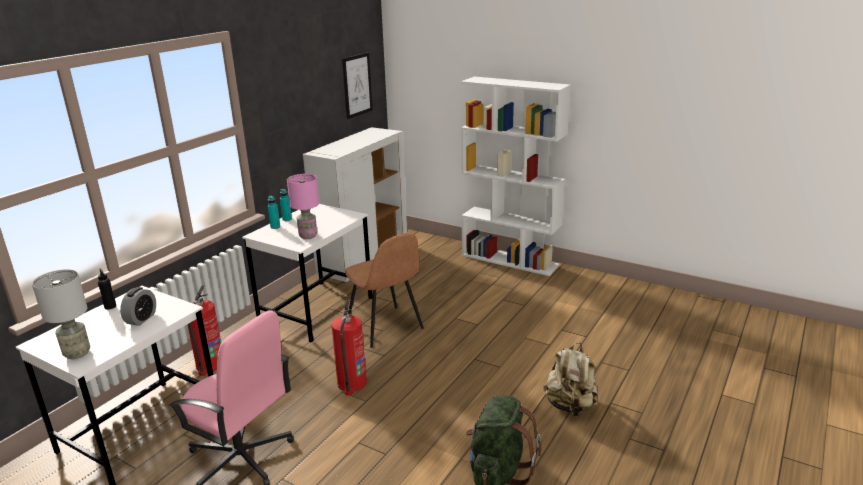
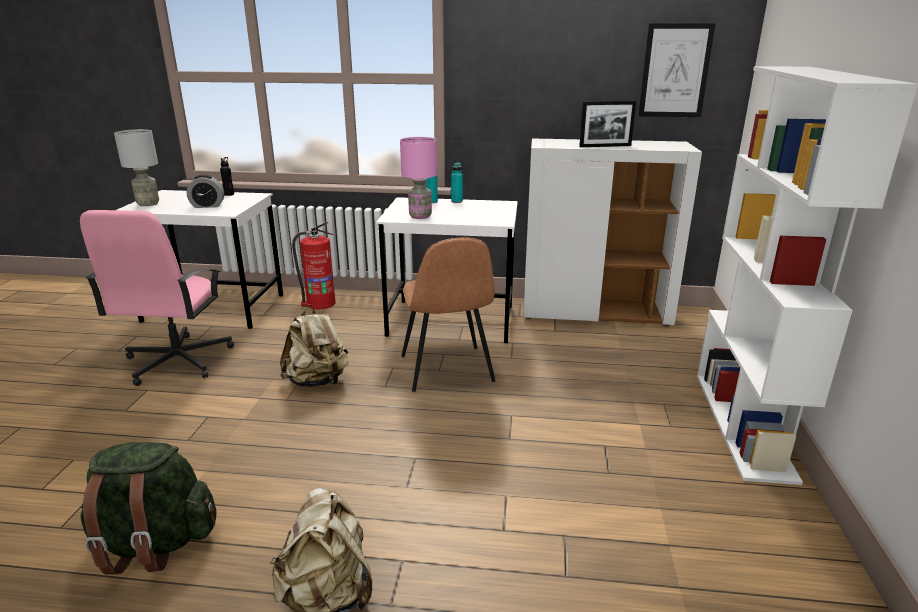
camera: 65 degrees right, 0 degrees up
fire extinguisher [332,299,367,395] -> beige backpack [280,304,349,387]
brown chair [345,233,424,348] -> brown chair turned 45 degrees counterclockwise [401,237,495,392]
none -> picture frame [579,101,636,147]

